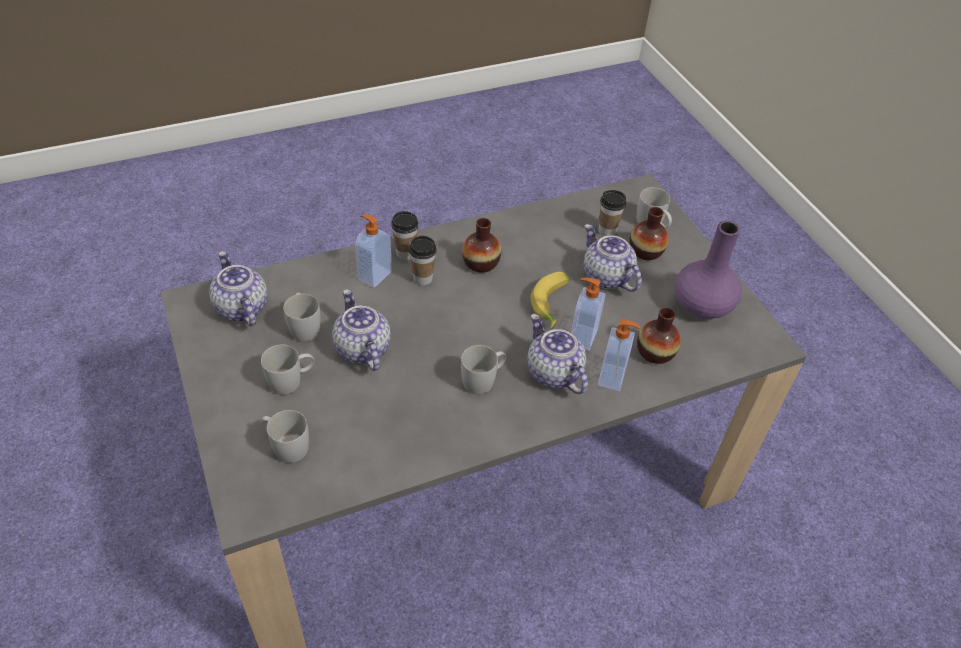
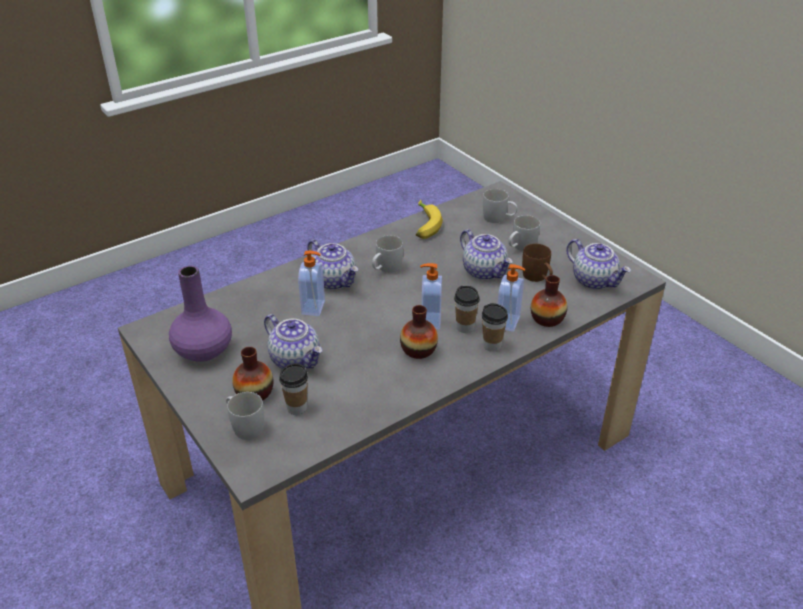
camera: 170 degrees right, 10 degrees down
white mug [284,293,321,342] -> brown mug [522,244,553,282]
banana [531,272,571,329] -> banana moved to [416,200,443,239]
soap dispenser [598,319,640,391] -> soap dispenser moved to [420,263,442,329]
vase [637,307,681,364] -> vase moved to [531,275,568,327]

